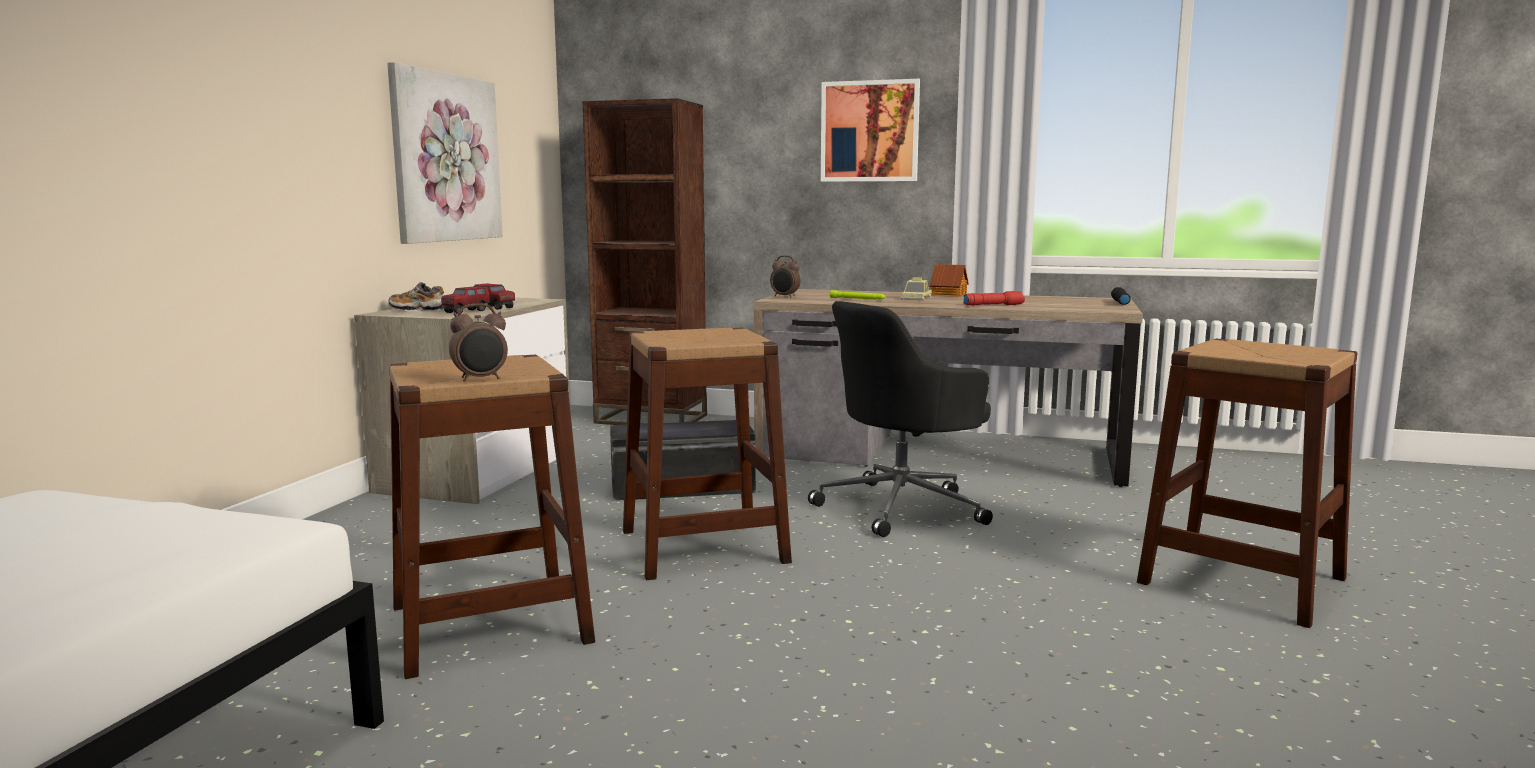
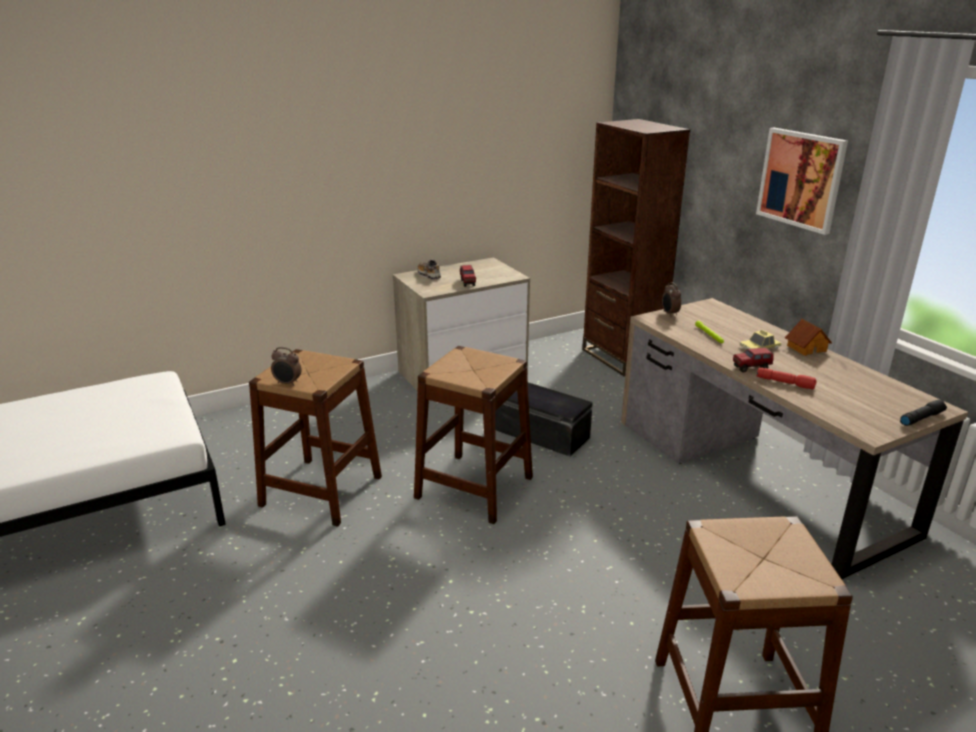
camera: 45 degrees right, 15 degrees up
picture [387,62,503,244] -> none
toy truck [441,286,490,314] -> toy truck moved to [733,347,774,372]
black office chair [808,301,993,537] -> none

